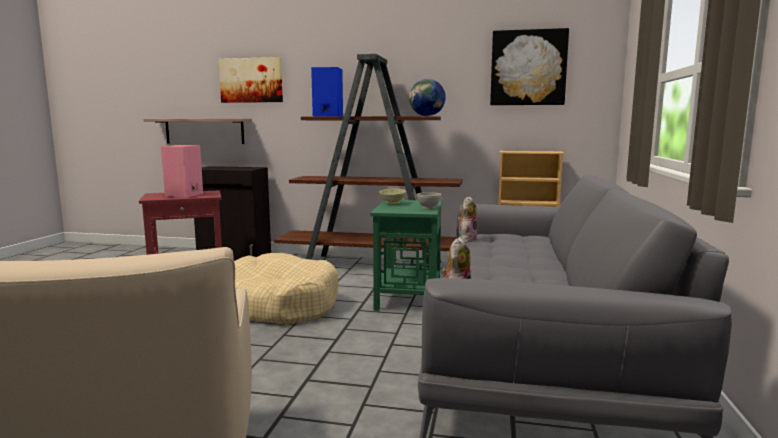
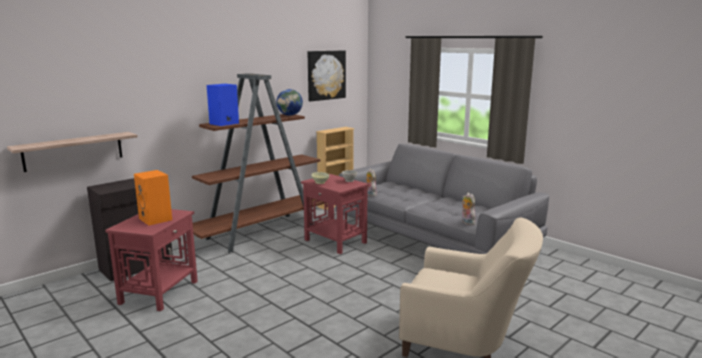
camera: 55 degrees left, 5 degrees up
pink speaker [161,145,203,198] -> orange speaker [134,170,172,226]
picture [219,57,283,103] -> none
beige dog bed [234,253,339,325] -> none
green side table [370,200,442,311] -> red side table [301,174,369,254]

